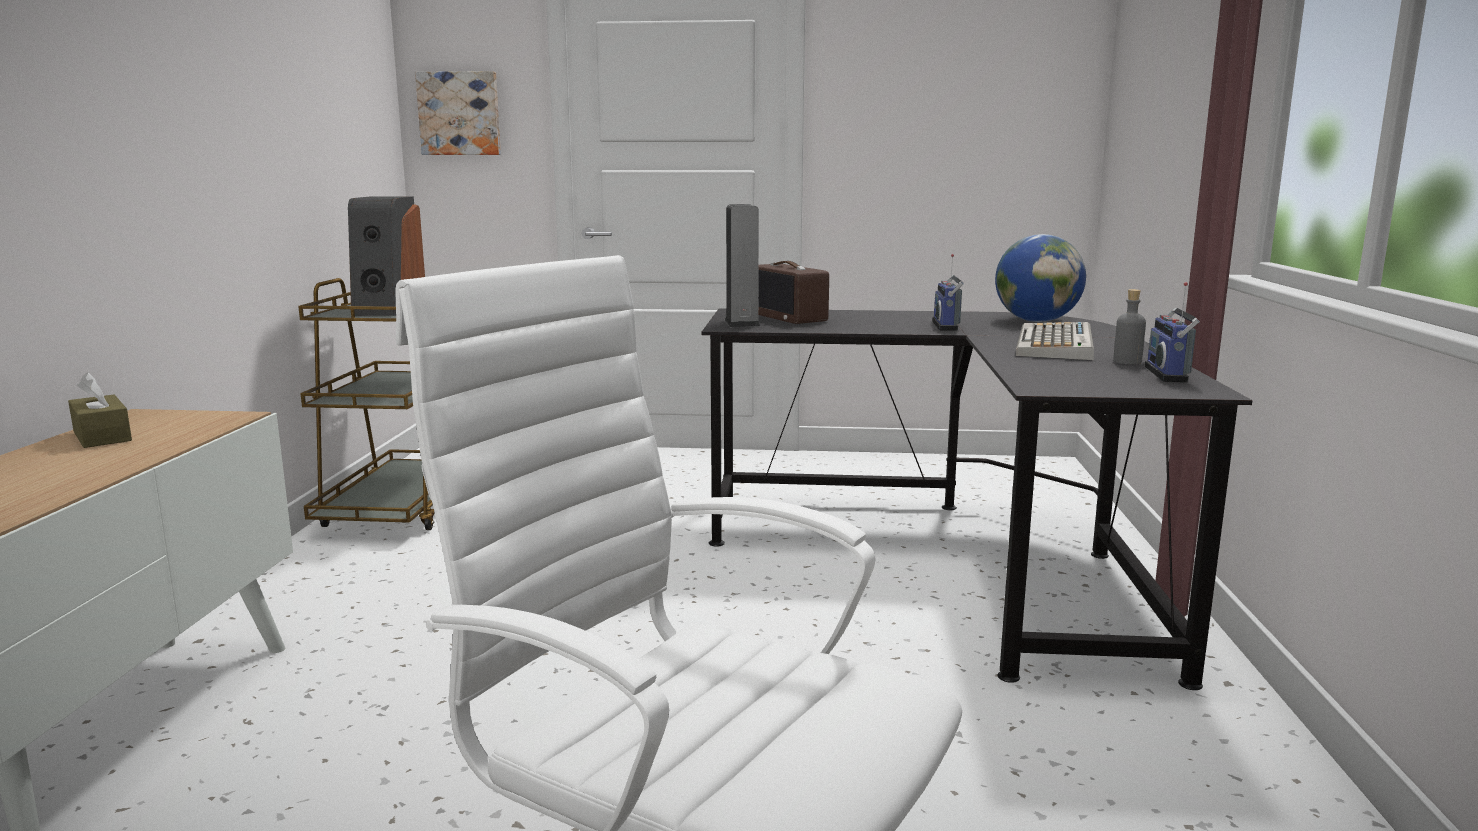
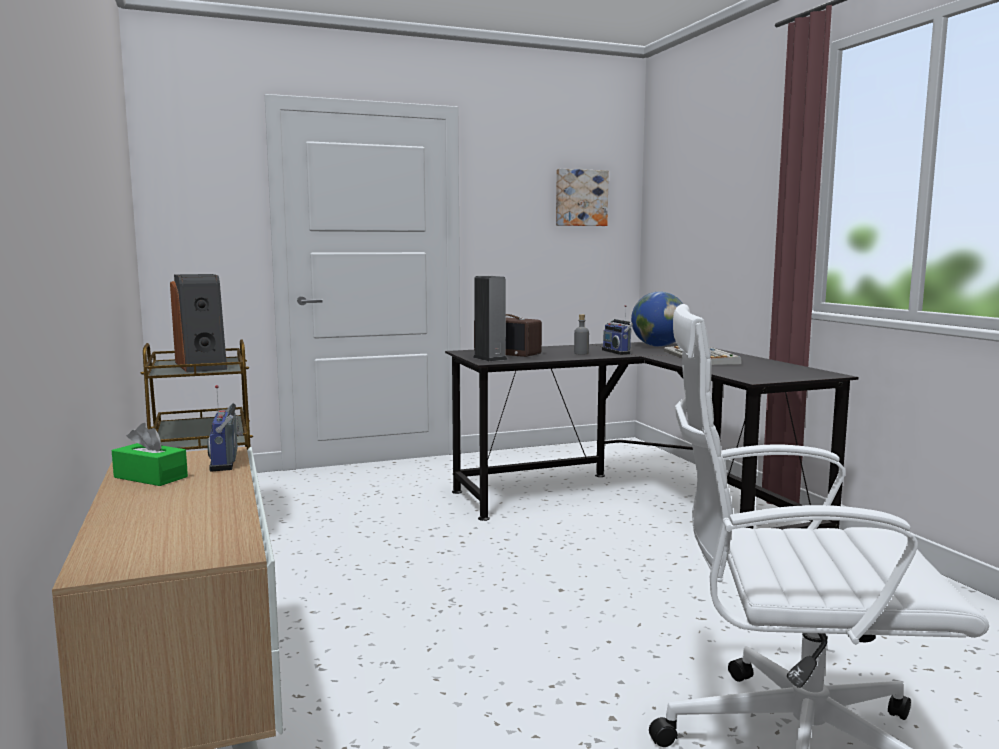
camera: 25 degrees left, 5 degrees down
brown tissue box [68,372,132,448] -> green tissue box [112,423,188,486]
picture [415,71,501,155] -> picture moved to [556,169,609,226]
grey bottle [1113,289,1146,364] -> grey bottle moved to [574,314,589,355]
radio [1145,282,1200,382] -> radio moved to [207,385,243,472]

